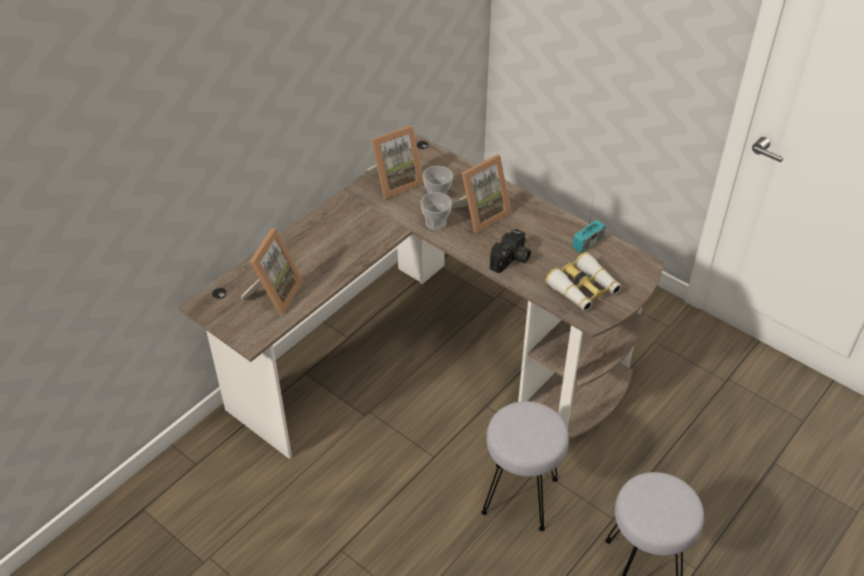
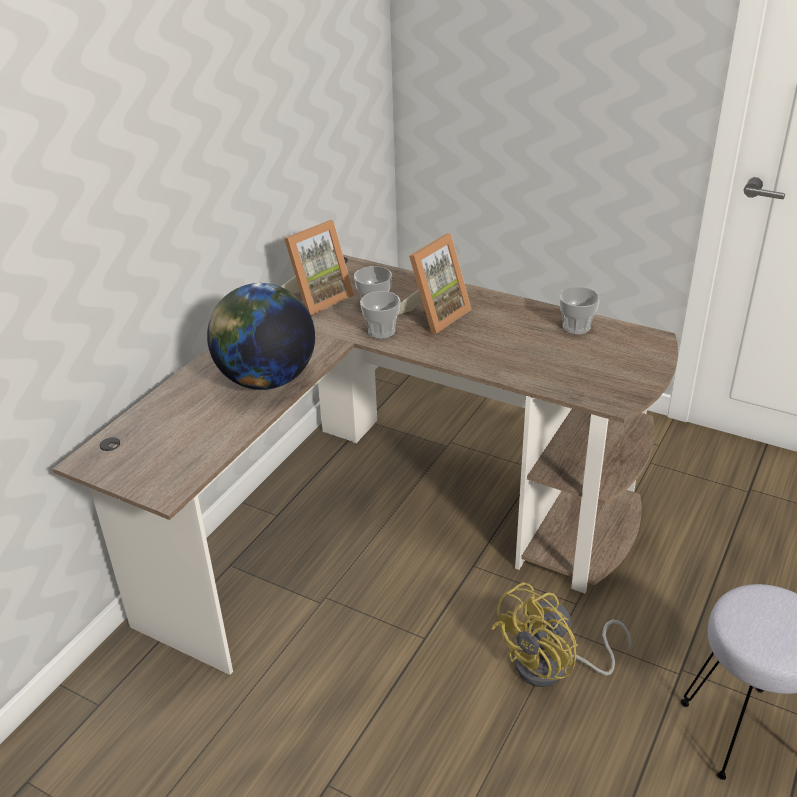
camera: 10 degrees left, 10 degrees down
picture frame [241,228,303,314] -> none
grey stool [481,401,569,531] -> yellow fan [491,582,631,687]
camera [490,229,531,273] -> none
binoculars [545,252,621,311] -> none
radio [573,204,606,253] -> cup [559,287,600,334]
none -> globe [207,283,315,390]

